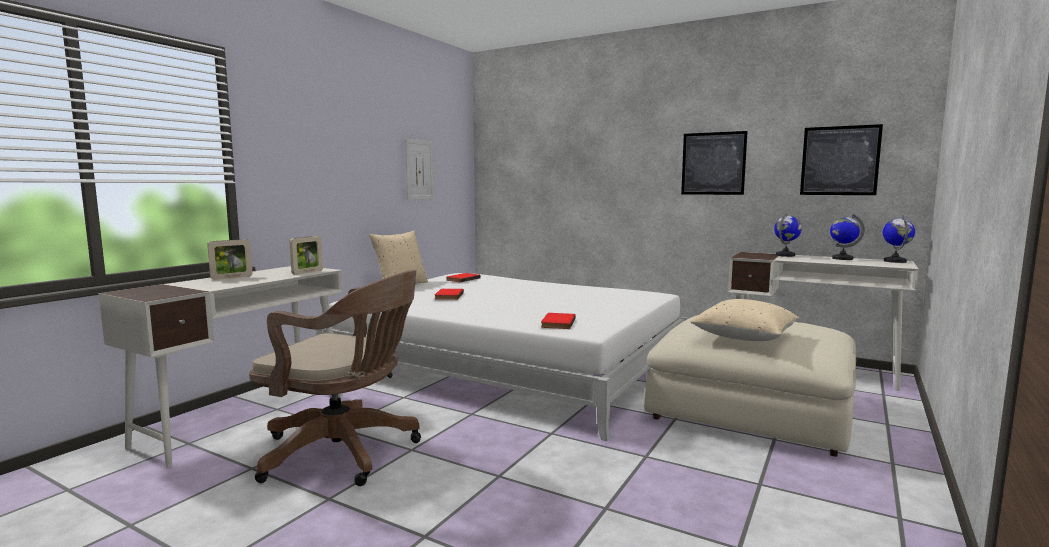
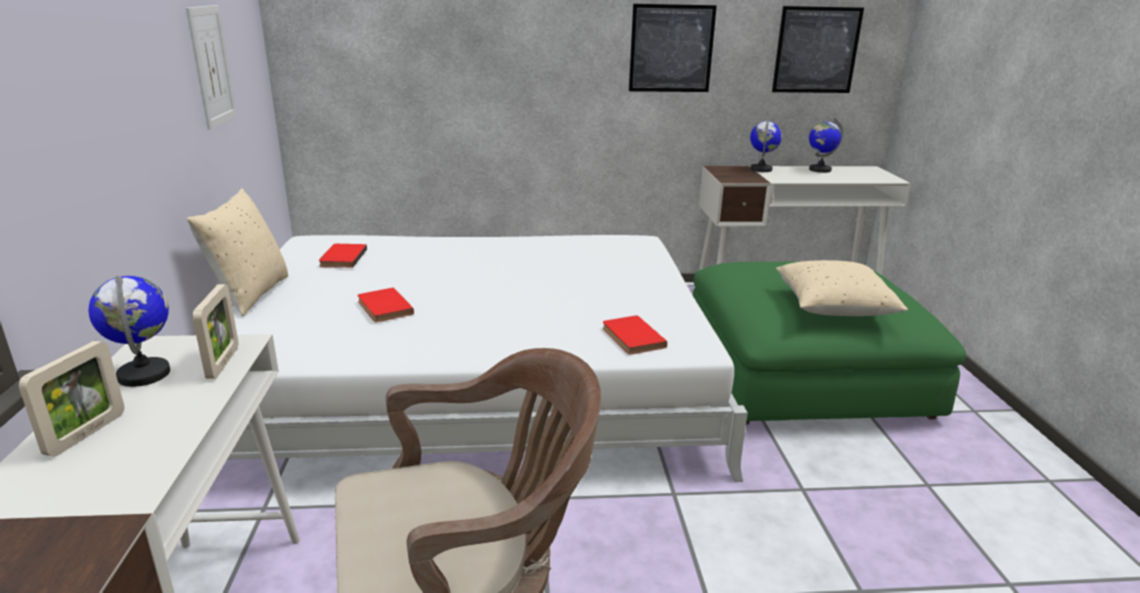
camera: 35 degrees left, 15 degrees up
beige ottoman [644,315,856,457] -> green ottoman [692,262,966,424]
globe [883,216,915,263] -> globe moved to [88,276,170,387]

